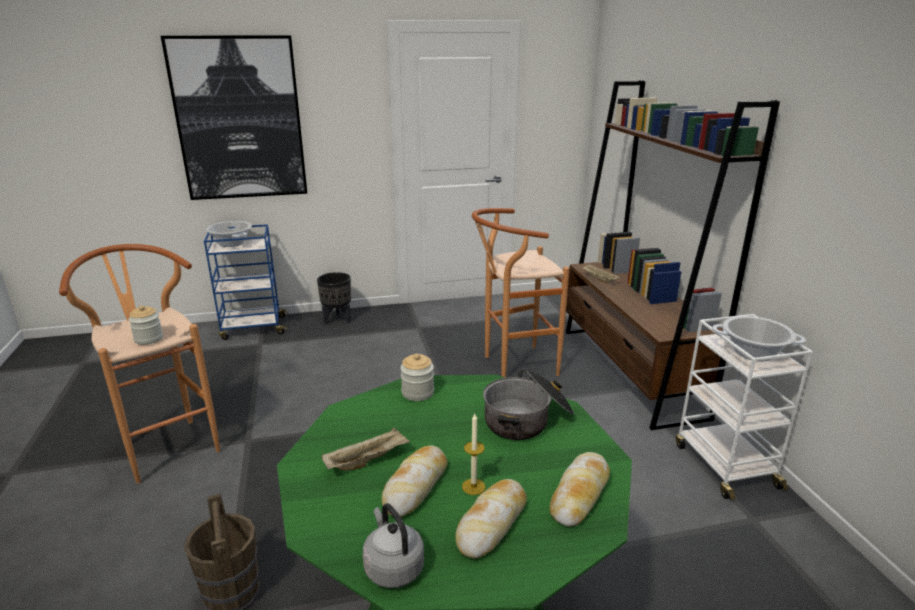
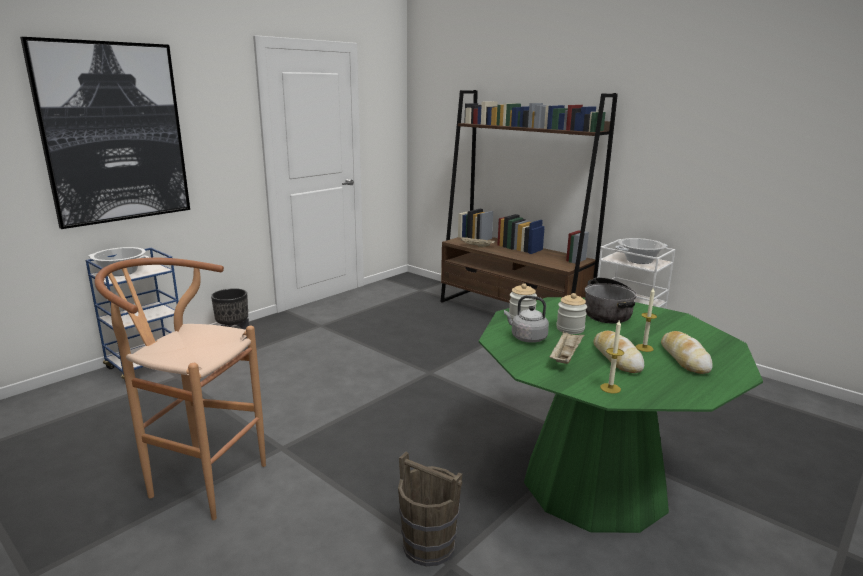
camera: 35 degrees left, 5 degrees down
jar [129,305,163,345] -> jar moved to [556,293,587,334]
grey kettle [363,504,424,588] -> grey kettle moved to [504,295,549,343]
brown stool [472,208,569,378] -> none
bread [550,452,610,527] -> none
none -> candle [600,320,624,394]

